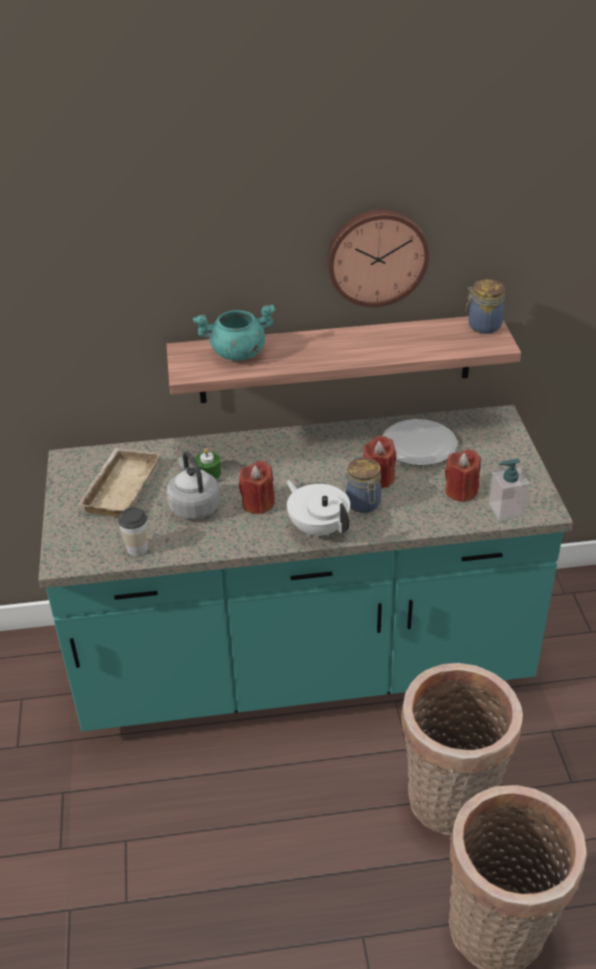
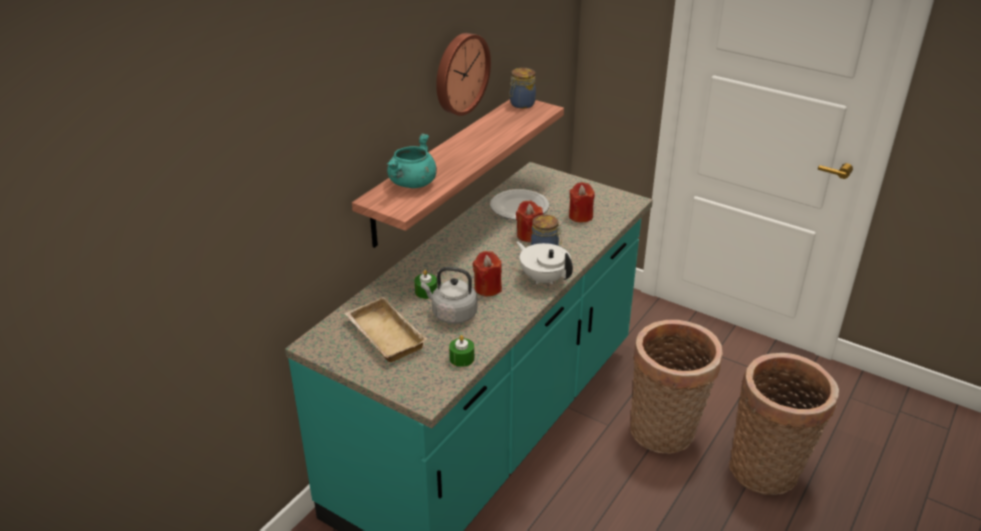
camera: 50 degrees left, 5 degrees down
cup [118,507,148,556] -> green candle [449,335,474,367]
white teapot [286,480,350,536] -> white teapot turned 45 degrees clockwise [516,241,573,284]
soap dispenser [488,459,530,520] -> none

